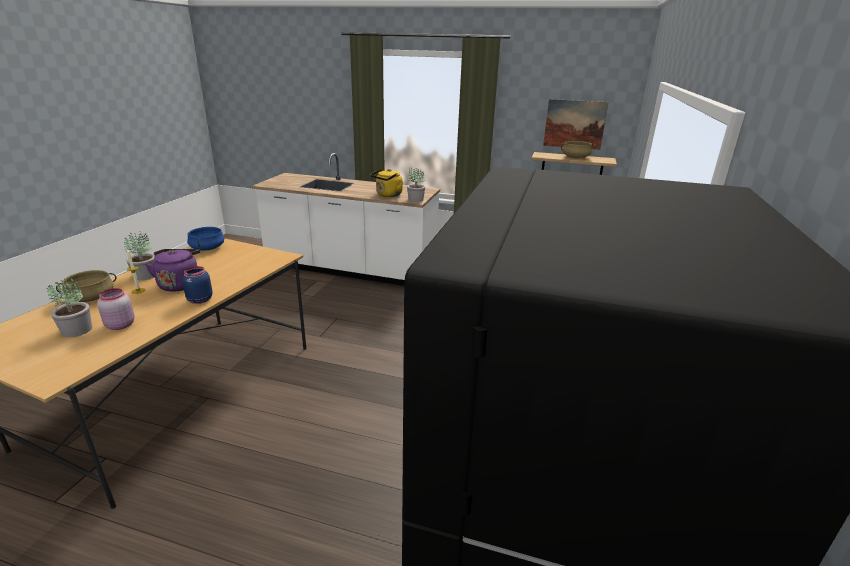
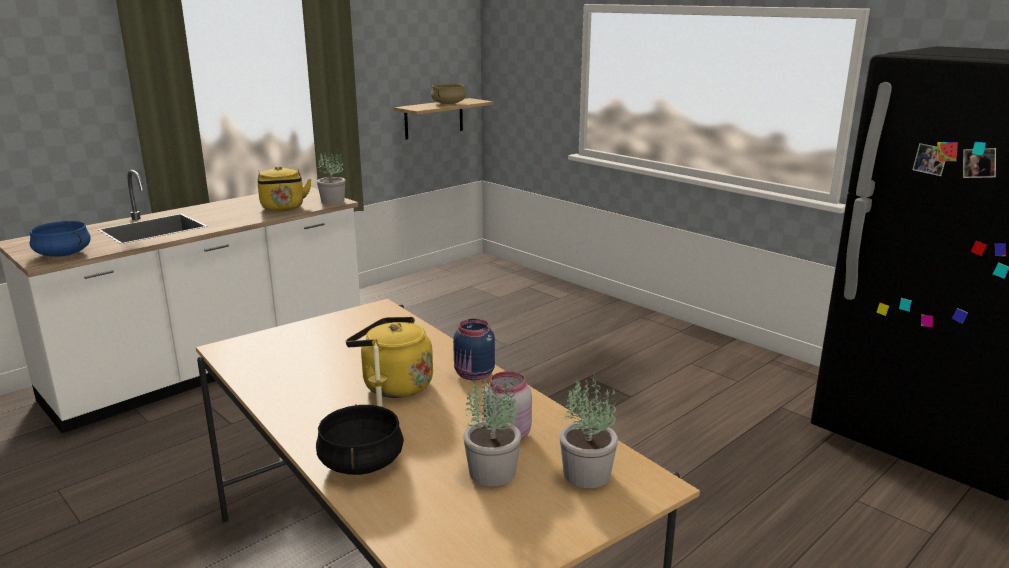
camera: 60 degrees left, 5 degrees down
beige cooking pot [56,270,116,302] -> black cooking pot [316,404,404,475]
potted plant [124,232,155,280] -> potted plant moved to [559,373,618,488]
purple kettle [145,249,200,292] -> yellow kettle [346,317,433,398]
blue cooking pot [187,227,224,250] -> blue cooking pot moved to [29,221,91,257]
picture [543,99,609,150] -> none

